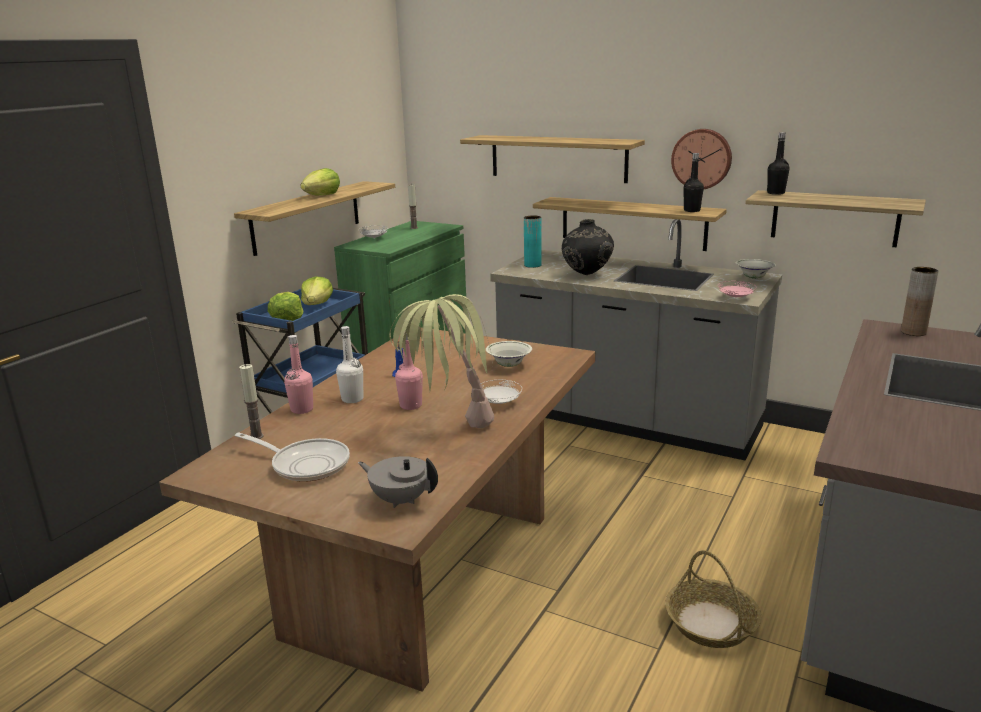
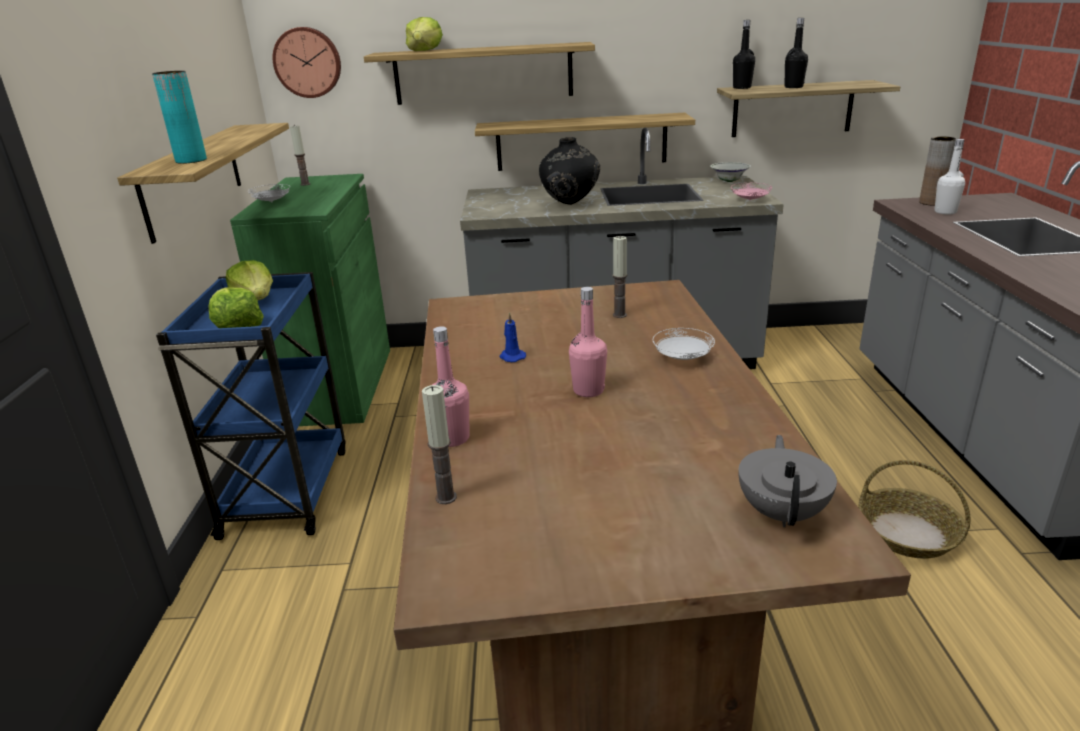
camera: 30 degrees left, 5 degrees up
frying pan [235,432,350,482] -> none
lettuce [301,168,340,195] -> lettuce moved to [406,17,443,51]
white bottle [336,326,363,403] -> white bottle moved to [934,139,965,214]
grey teapot [358,456,438,508] -> grey teapot turned 105 degrees clockwise [738,435,837,527]
potted plant [389,294,494,429] -> none
white bowl [486,341,532,367] -> candle [613,235,627,318]
turquoise vase [524,216,542,268] -> turquoise vase moved to [152,71,207,164]
wall clock [671,129,732,189] -> wall clock moved to [273,27,341,98]
black bottle [683,153,704,212] -> black bottle moved to [785,18,808,88]

